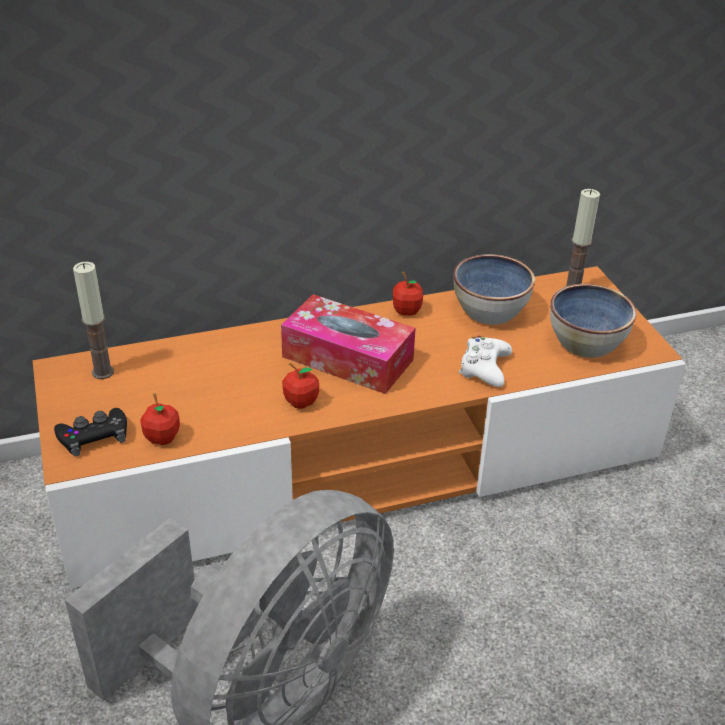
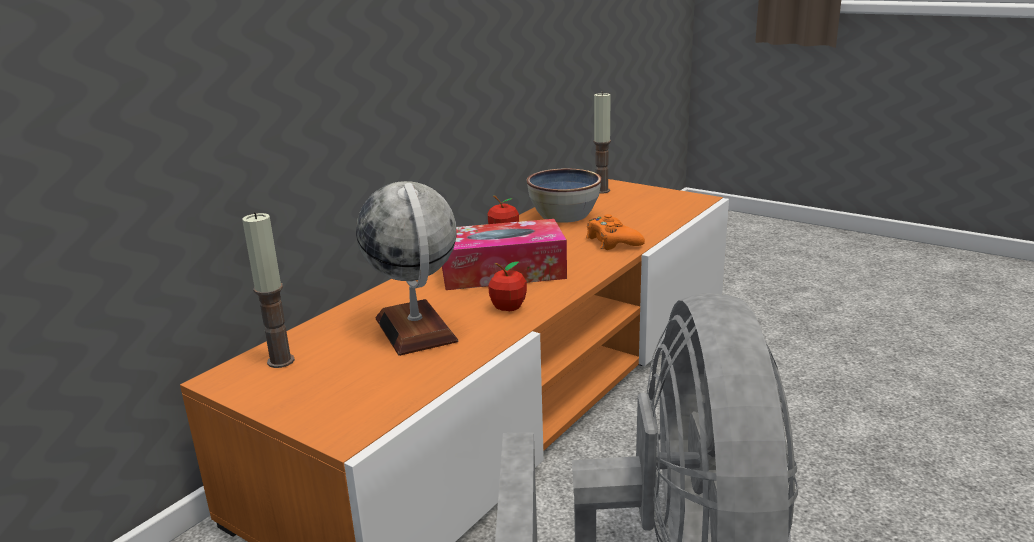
camera: 35 degrees left, 15 degrees down
black game controller [54,408,127,457] -> none
apple [140,394,180,445] -> none
white game controller [459,336,512,387] -> orange game controller [586,214,645,250]
bowl [550,284,637,358] -> none
none -> globe [356,181,458,356]

